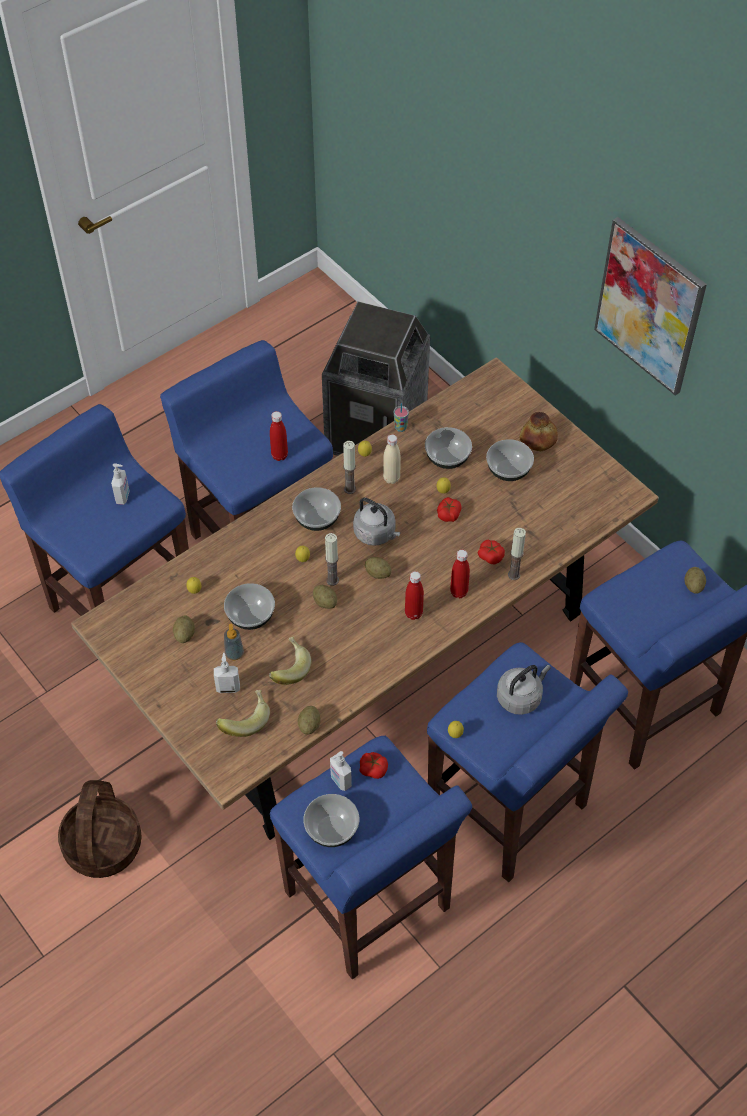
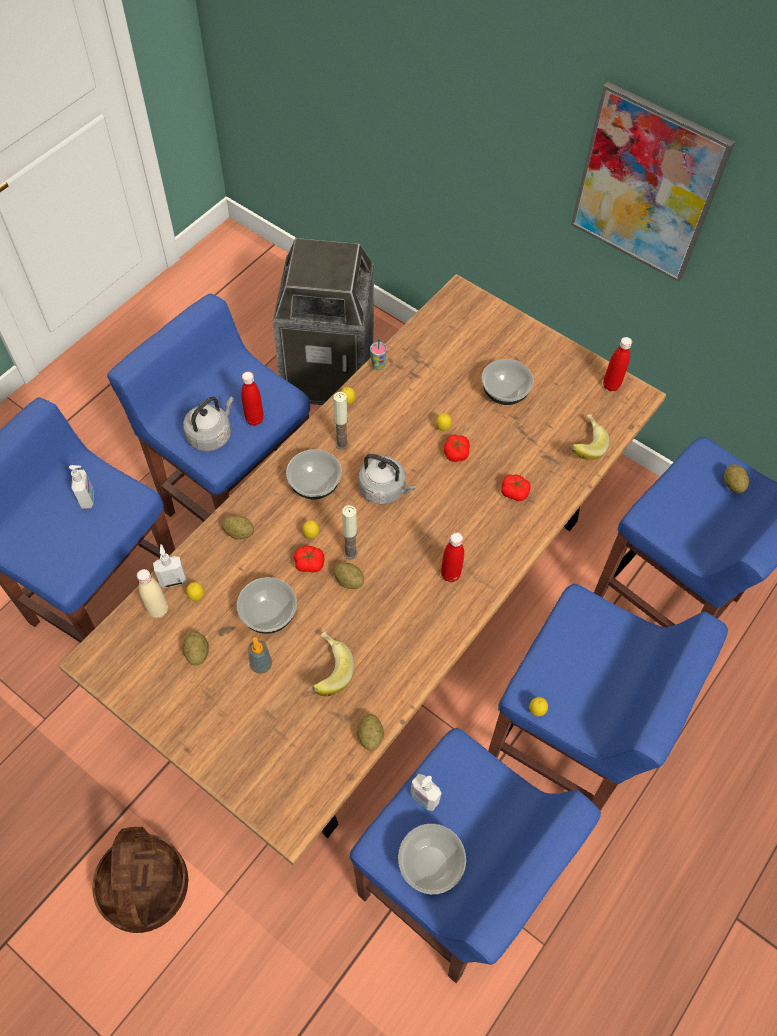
camera: 15 degrees left, 5 degrees up
soap dispenser [214,653,240,693] -> soap dispenser moved to [153,544,187,588]
banana [216,690,270,737] -> banana moved to [571,414,610,460]
tomato [359,752,388,779] -> tomato moved to [294,546,324,573]
potato [365,557,392,579] -> potato moved to [222,515,254,539]
beige bottle [383,434,401,484] -> beige bottle moved to [137,569,168,618]
bowl [425,427,472,469] -> none
red bottle [450,550,470,598] -> red bottle moved to [603,337,632,391]
grey kettle [497,665,551,715] -> grey kettle moved to [183,397,234,451]
candle [508,528,526,580] -> none
bread [519,412,558,451] -> none

